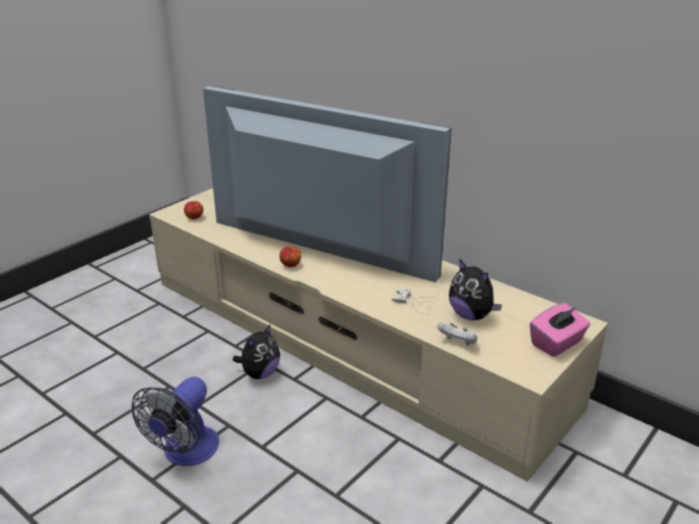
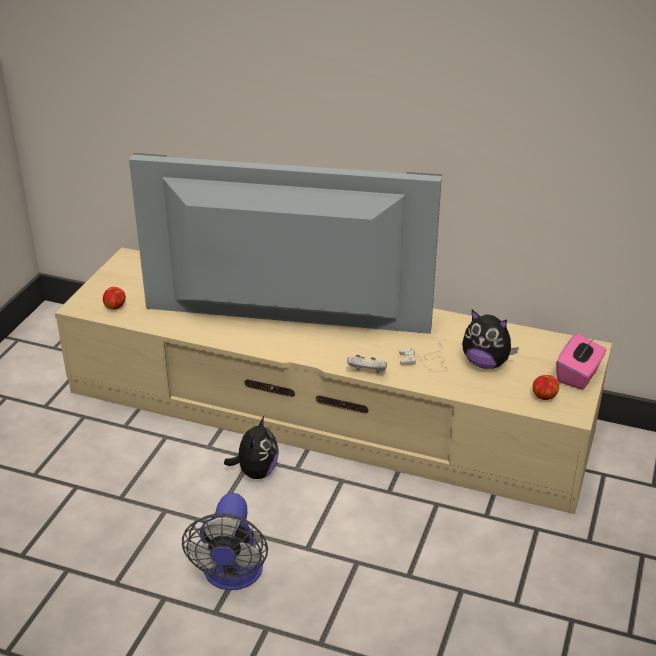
camera: 20 degrees left, 5 degrees up
apple [279,246,301,267] -> apple moved to [533,375,559,400]
white game controller [437,323,478,346] -> white game controller moved to [347,355,387,374]

